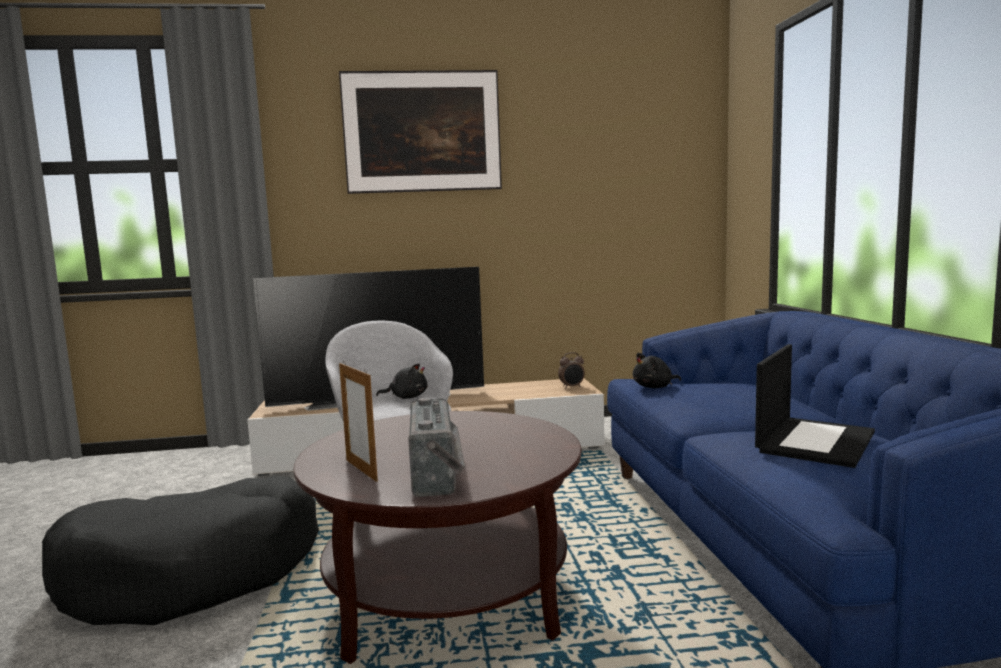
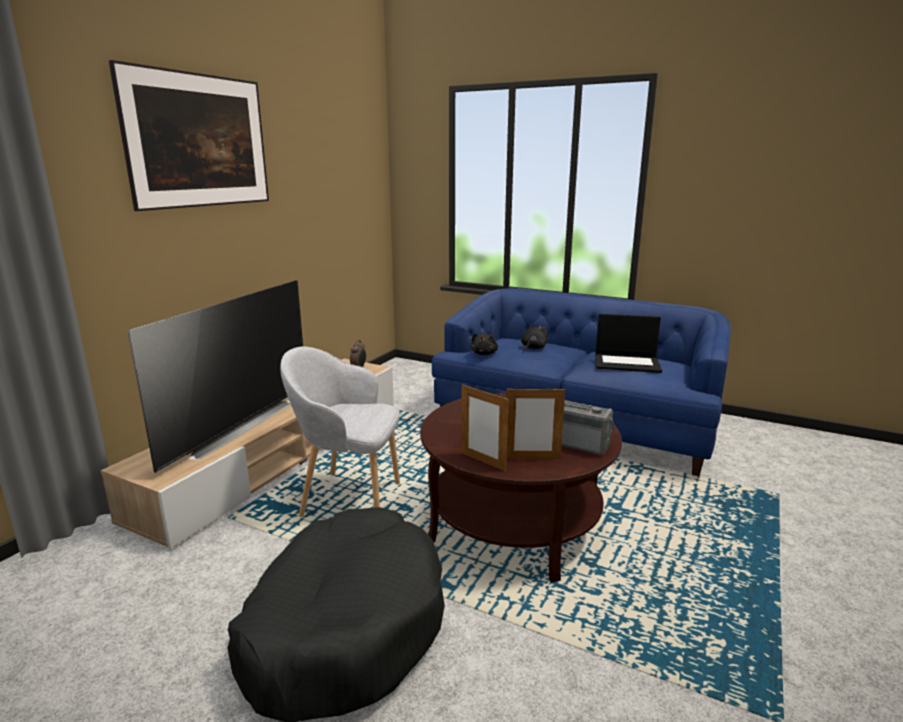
camera: 55 degrees left, 10 degrees up
black plush toy [376,363,427,399] -> black plush toy moved to [521,324,547,352]
laptop [755,344,875,468] -> laptop turned 120 degrees clockwise [595,314,662,373]
none -> picture frame [461,384,509,472]

